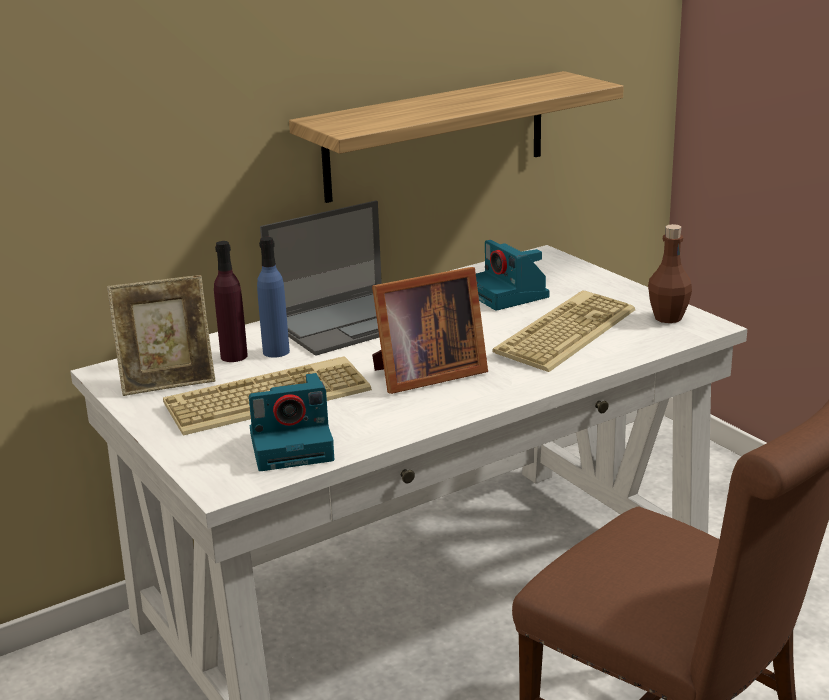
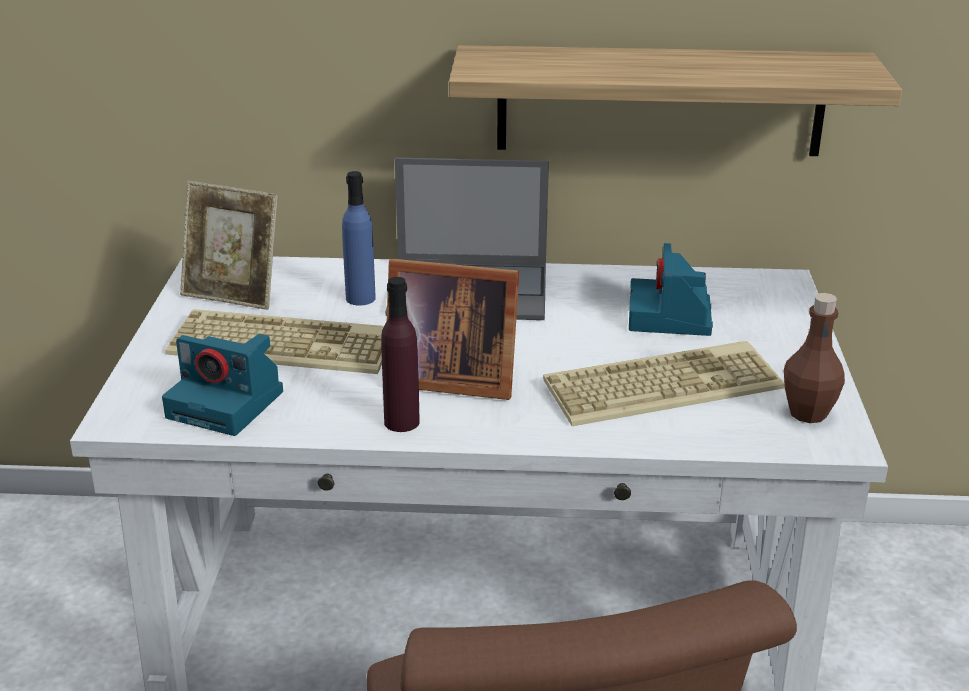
camera: 35 degrees right, 5 degrees up
purple bottle [214,241,248,362] -> purple bottle moved to [381,277,420,432]

